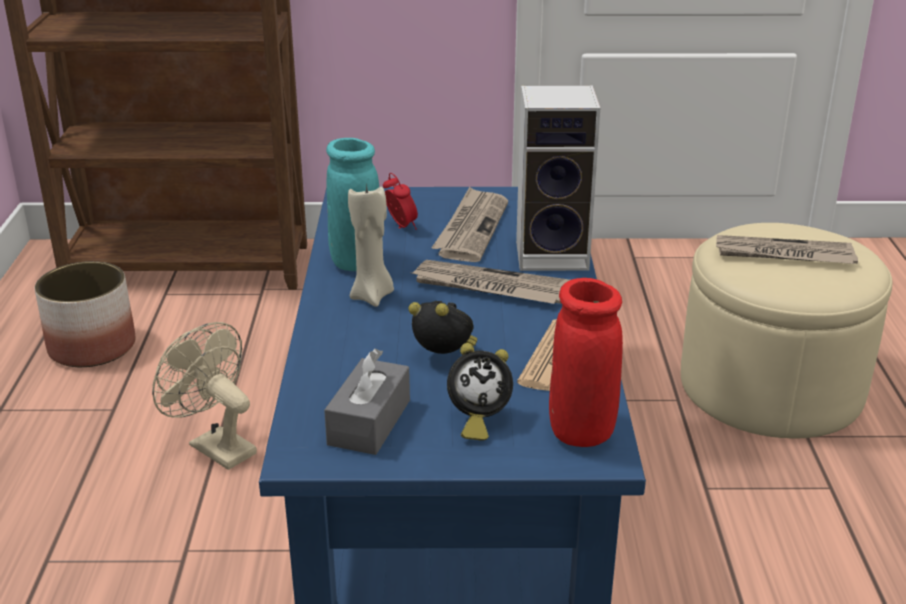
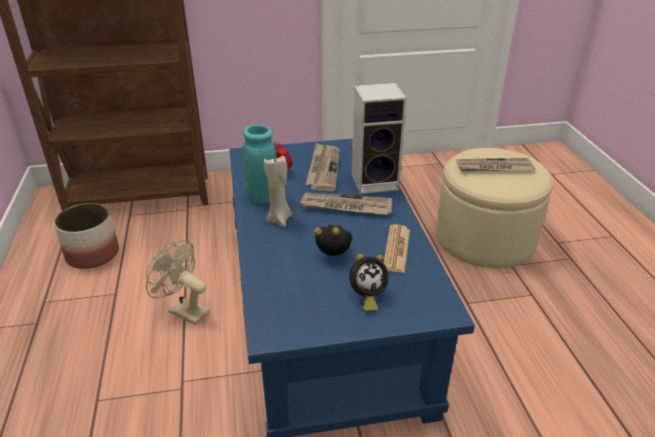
camera: 10 degrees left, 5 degrees up
grey tissue box [324,348,410,455] -> none
red vase [549,278,623,447] -> none

